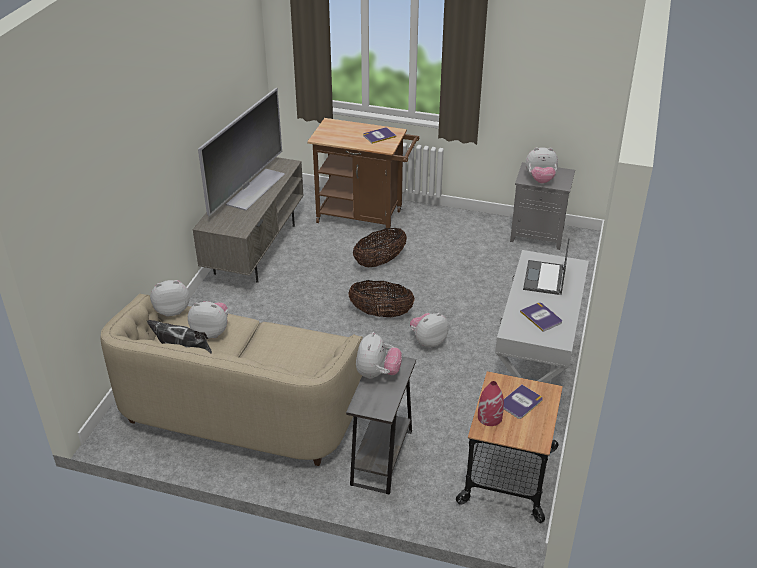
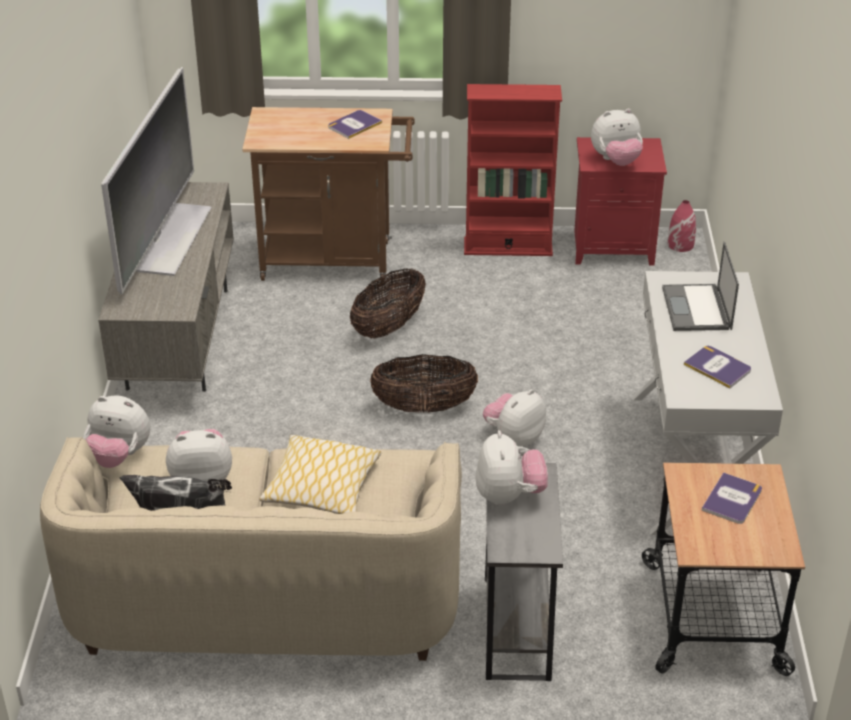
camera: 15 degrees left, 0 degrees up
plush toy [150,280,190,316] -> plush toy turned 135 degrees counterclockwise [83,395,150,468]
red vase [478,381,504,426] -> red vase moved to [668,200,696,252]
grey nightstand [510,162,575,250] -> red nightstand [574,137,667,265]
none -> pillow [260,435,381,514]
none -> red bookcase [464,84,562,256]

